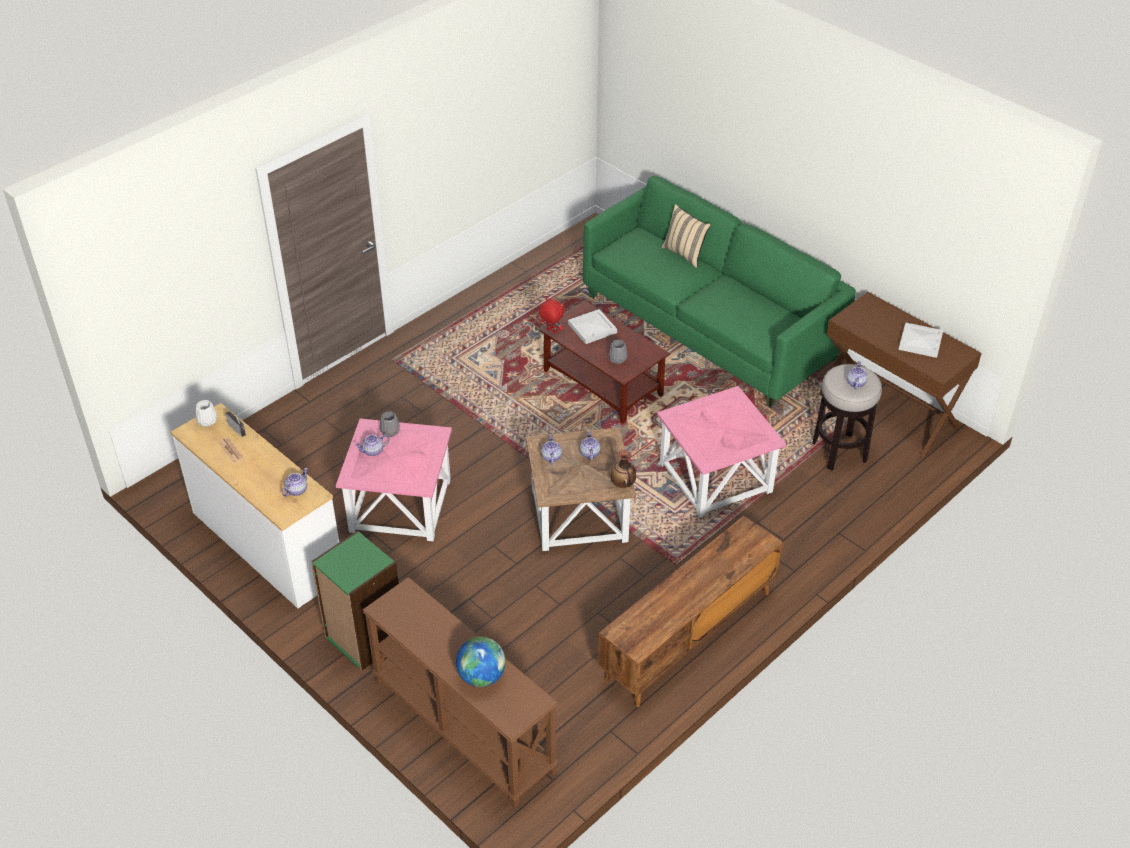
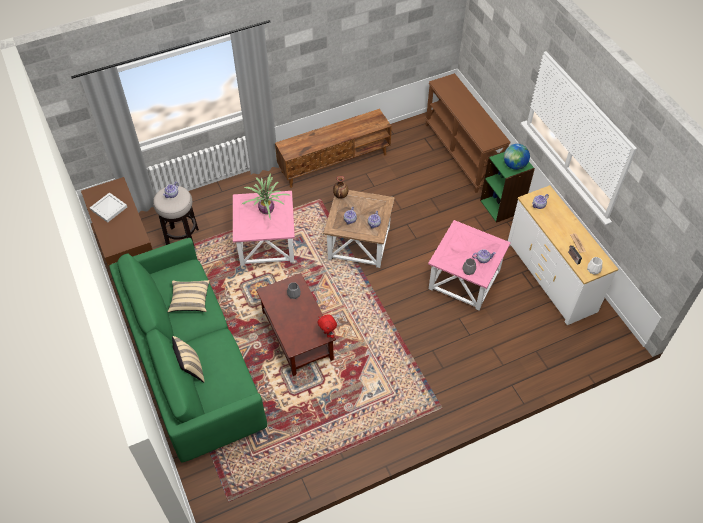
camera: 160 degrees left, 10 degrees up
globe [456,637,506,687] -> globe moved to [504,144,530,170]
white tray [568,309,617,344] -> none
none -> beige pillow [168,280,210,312]
none -> potted plant [242,173,291,218]

